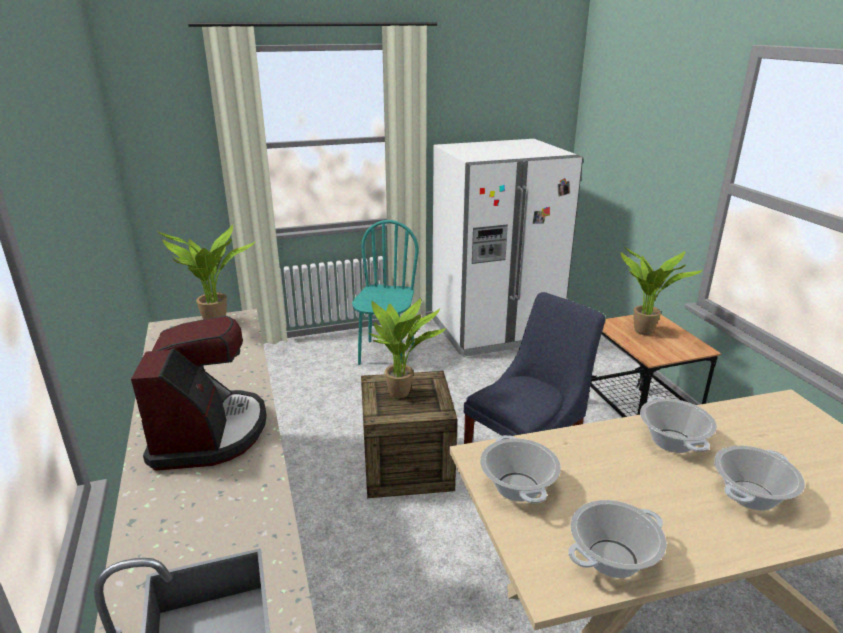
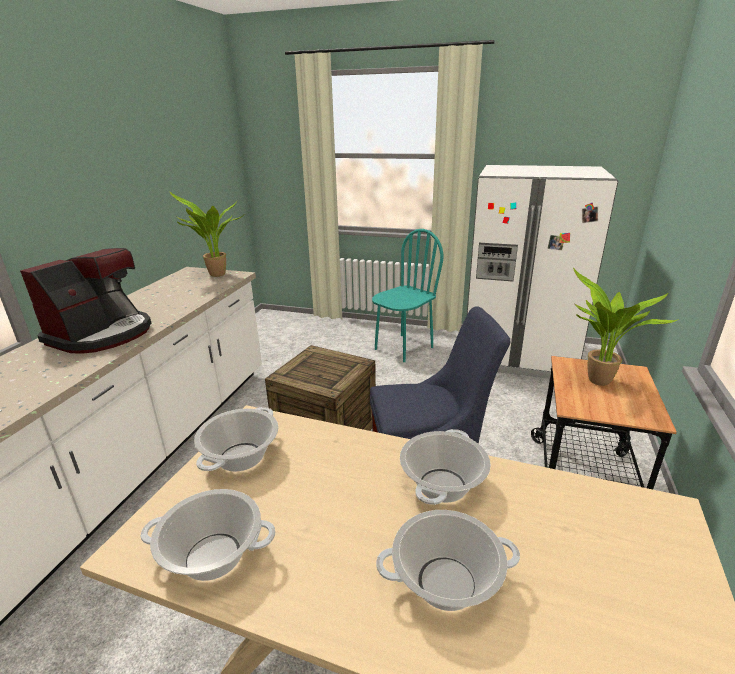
camera: 35 degrees right, 0 degrees up
potted plant [369,298,446,398] -> none

